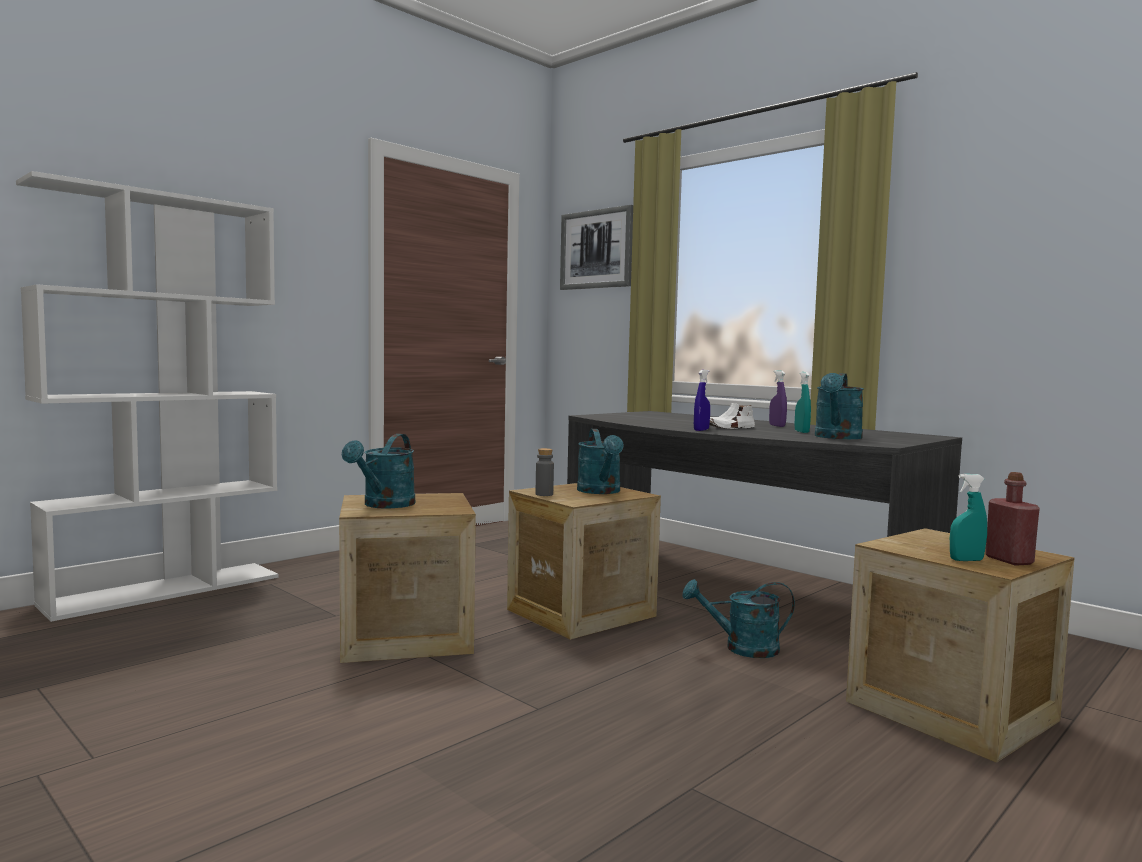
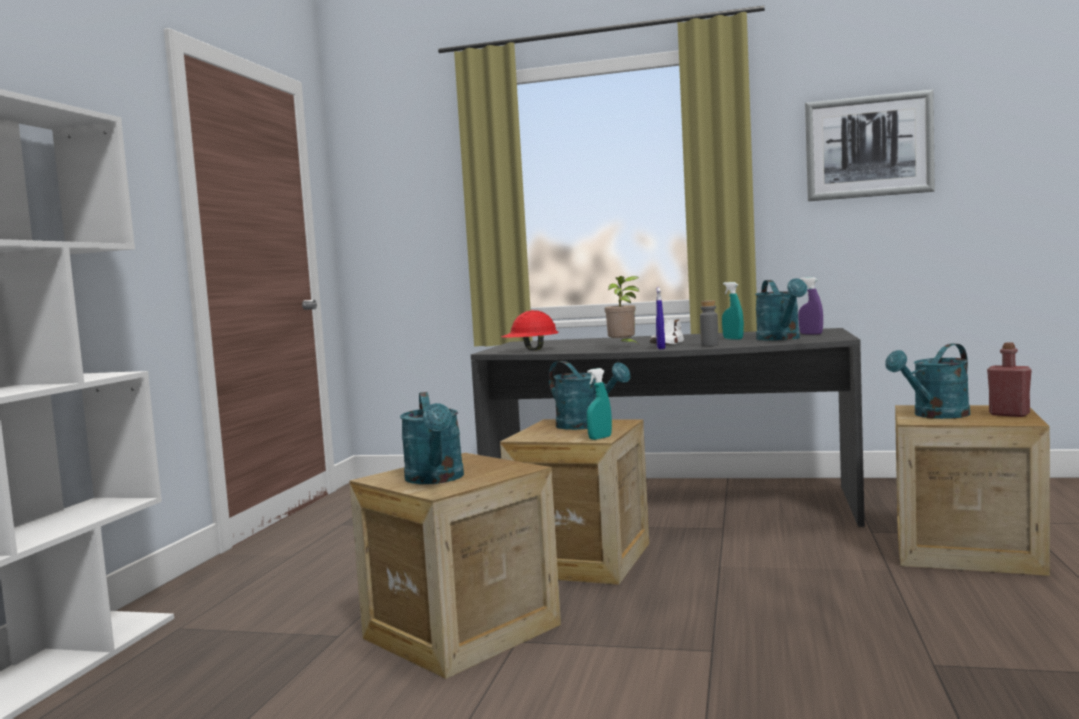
camera: 30 degrees left, 0 degrees up
grey bottle [536,448,554,496] -> grey bottle moved to [700,300,719,346]
picture [560,205,633,290] -> picture moved to [805,89,935,201]
turquoise watering can [683,579,795,658] -> turquoise watering can moved to [885,344,970,419]
purple spray bottle [769,370,787,427] -> purple spray bottle moved to [798,277,823,334]
turquoise spray bottle [950,474,987,561] -> turquoise spray bottle moved to [587,368,612,440]
none -> red hard hat [501,310,559,351]
none -> potted plant [605,276,640,346]

